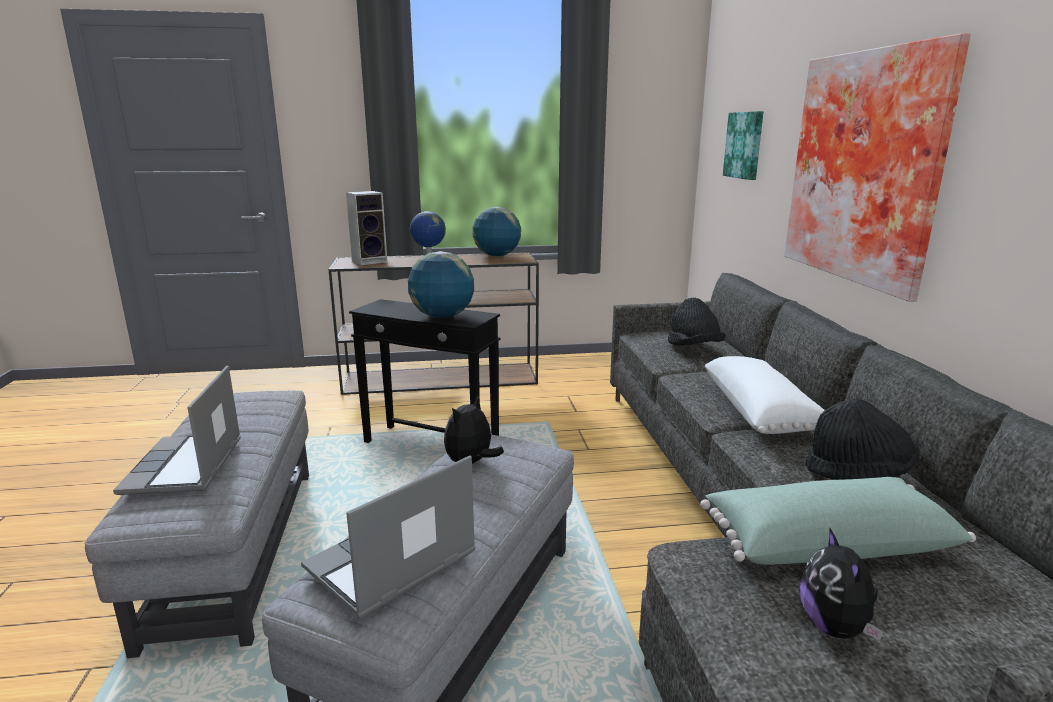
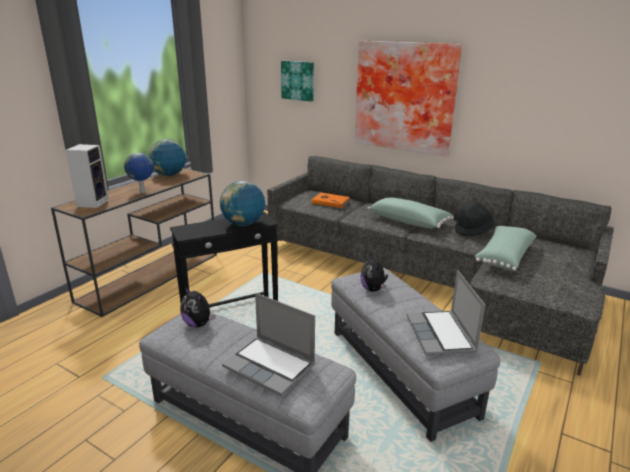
camera: 50 degrees left, 5 degrees up
black hat [668,298,726,346] -> orange book [312,193,350,208]
white pillow [705,356,824,434] -> green pillow [368,197,454,229]
plush toy [800,527,883,640] -> plush toy moved to [180,287,215,328]

